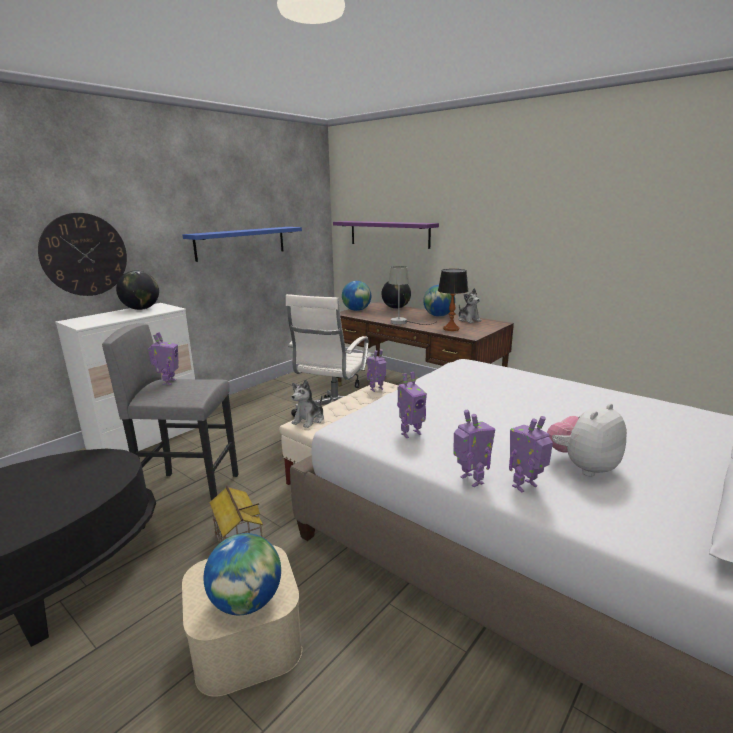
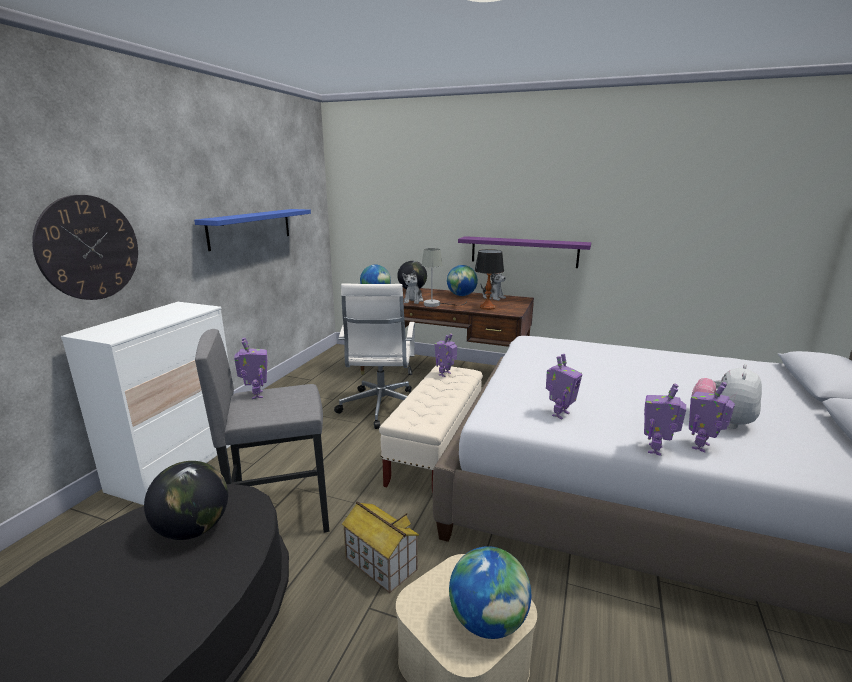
camera: 20 degrees left, 0 degrees up
globe [116,271,159,310] -> globe moved to [144,461,228,540]
plush toy [292,380,324,428] -> plush toy moved to [402,270,423,304]
purple shelf [333,221,439,249] -> purple shelf moved to [458,236,591,268]
toy robot [453,410,495,487] -> toy robot turned 105 degrees counterclockwise [644,383,686,456]

